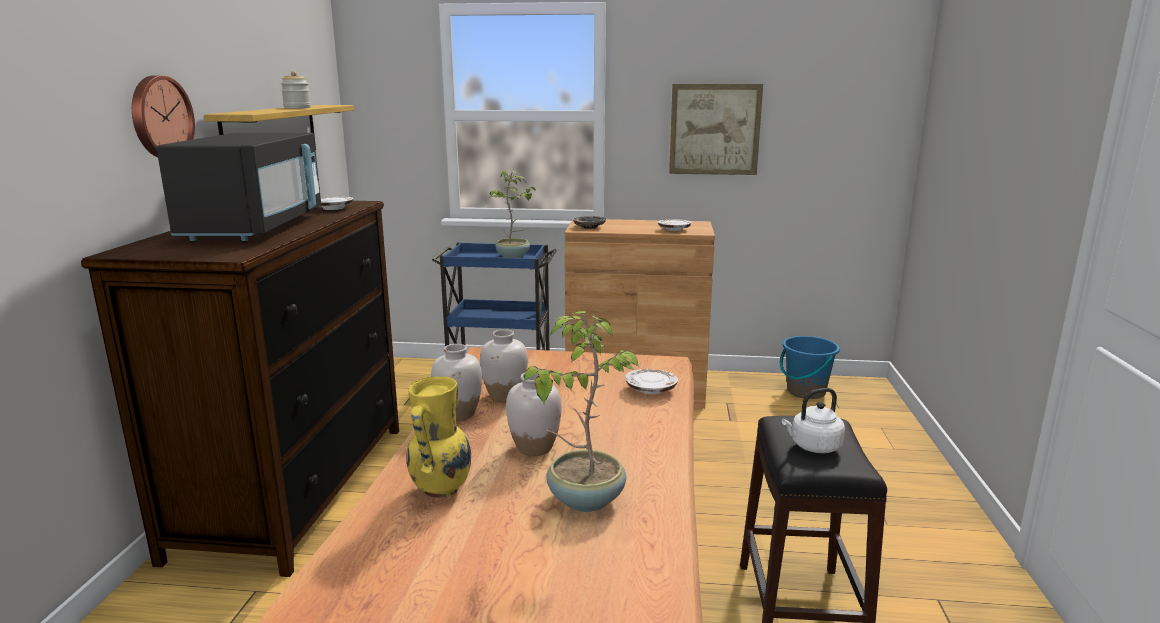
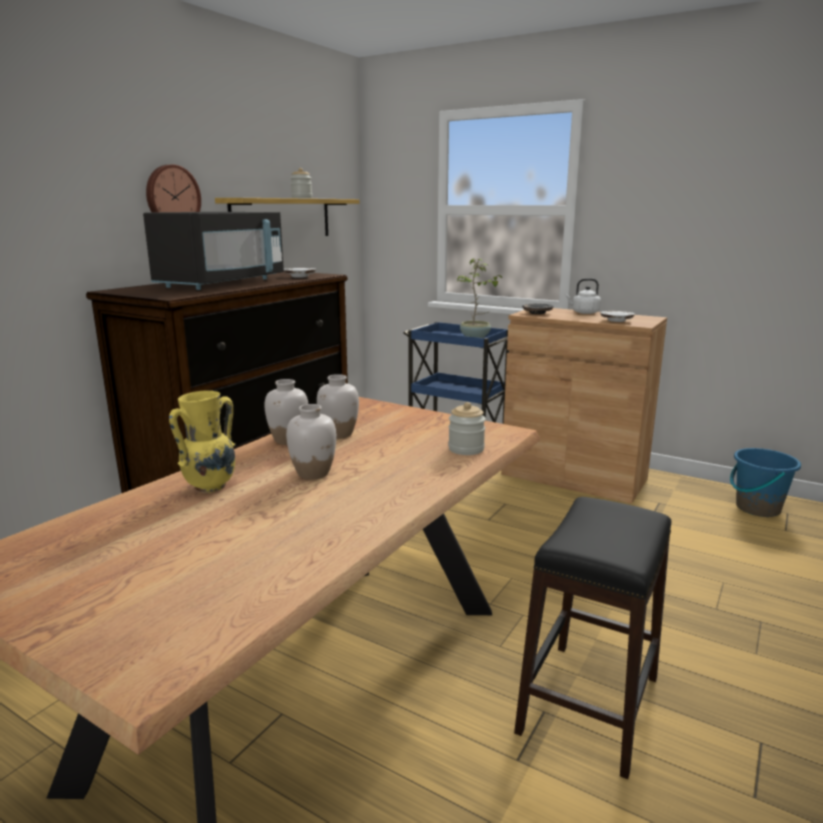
camera: 25 degrees right, 0 degrees up
potted plant [524,311,639,512] -> none
white plate [625,369,678,394] -> jar [448,402,486,455]
picture [669,84,763,175] -> none
white kettle [782,388,845,453] -> white kettle moved to [565,278,601,314]

